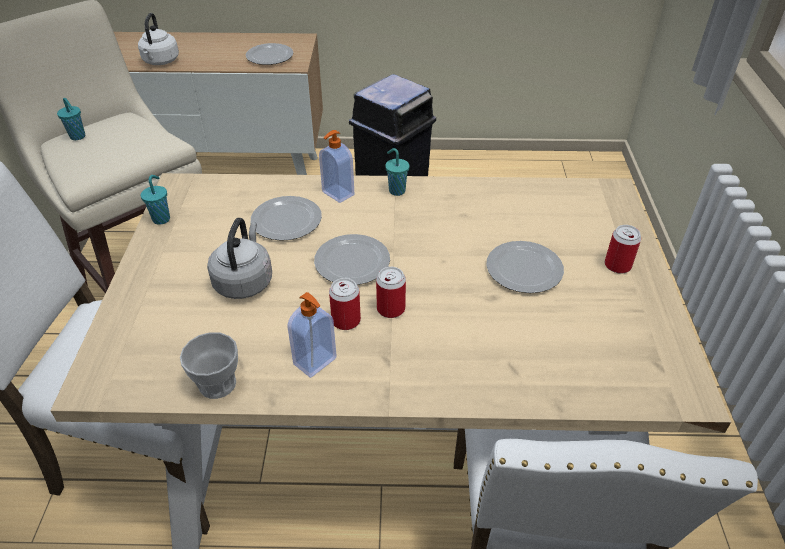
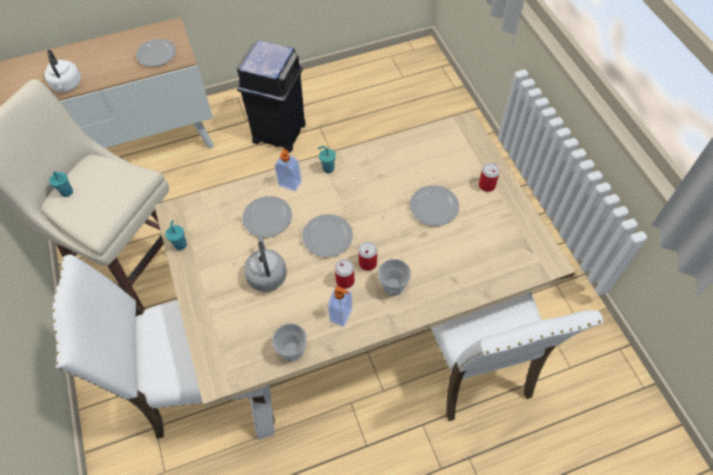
camera: 20 degrees left, 15 degrees up
none -> cup [378,259,411,296]

